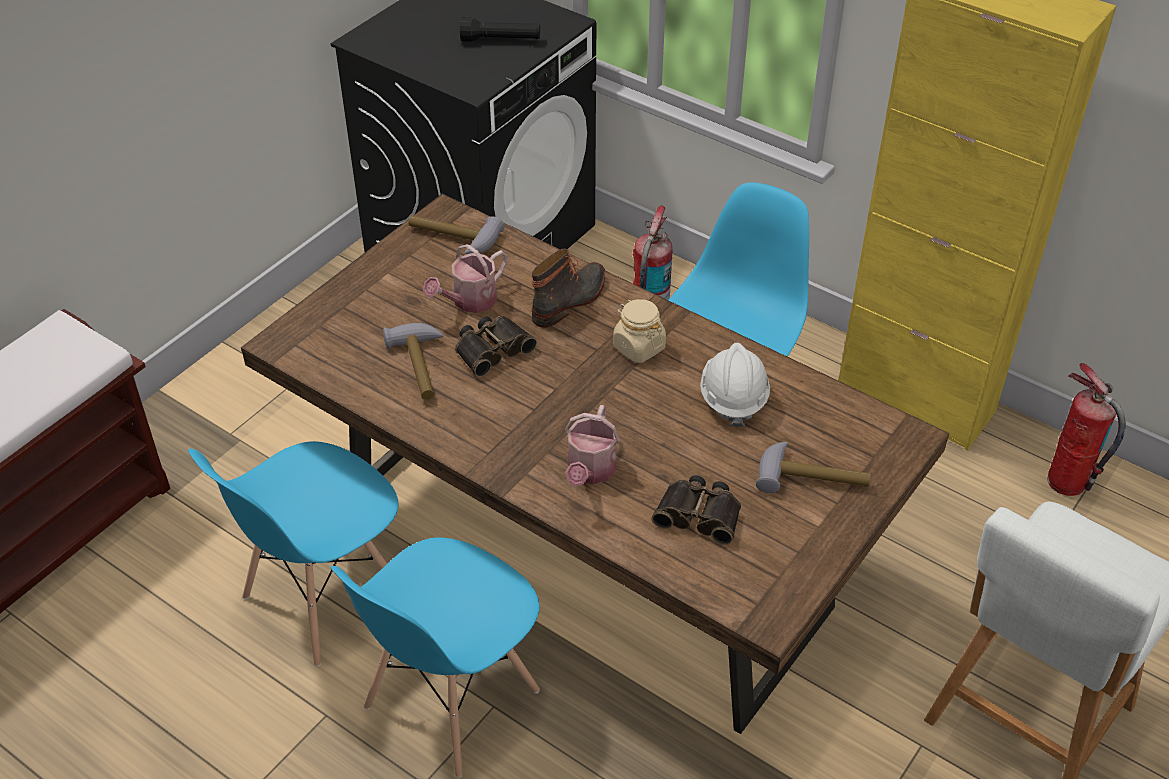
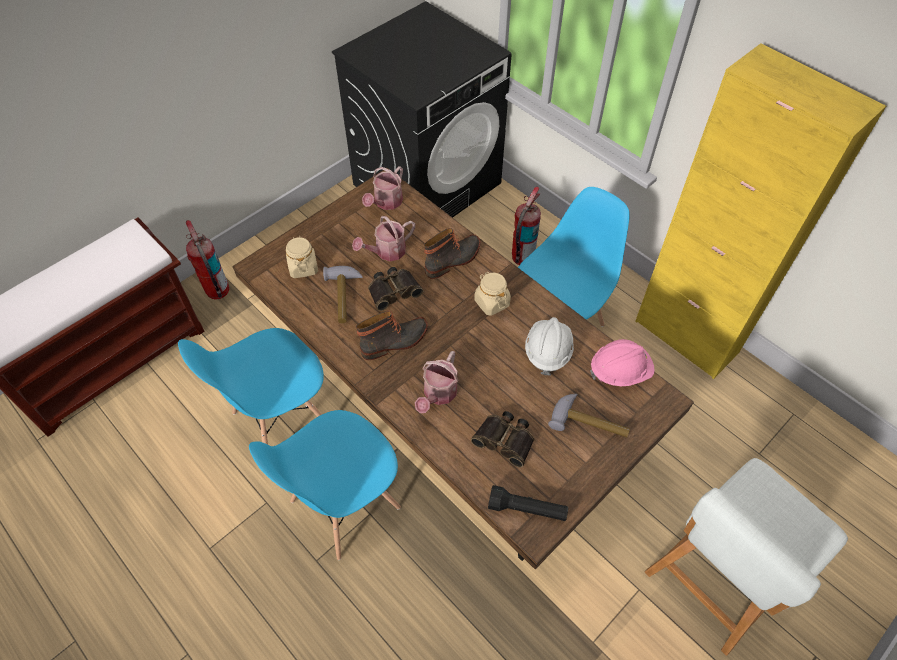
camera: 10 degrees right, 10 degrees up
hammer [408,215,505,254] -> watering can [362,166,403,210]
black flashlight [460,17,540,42] -> black flashlight moved to [488,485,568,521]
fire extinguisher [1047,363,1126,496] -> fire extinguisher moved to [186,220,229,299]
none -> beige jar [286,236,318,278]
none -> boot [356,310,428,360]
none -> pink hard hat [590,339,654,386]

